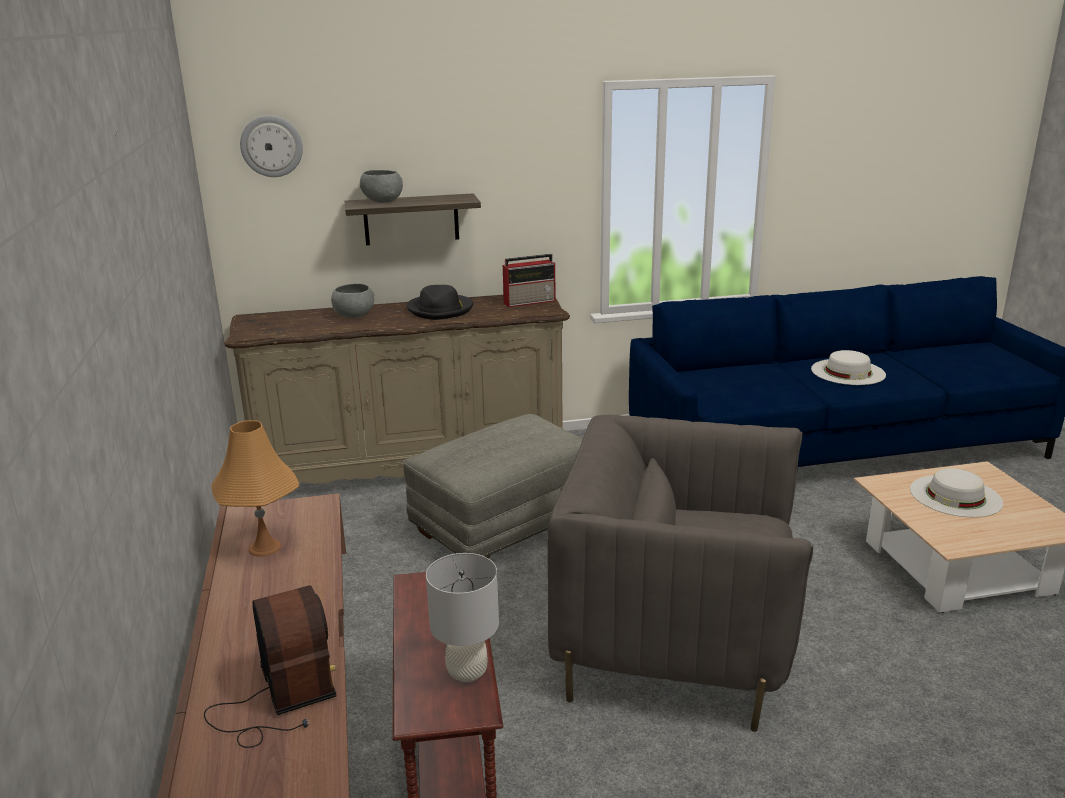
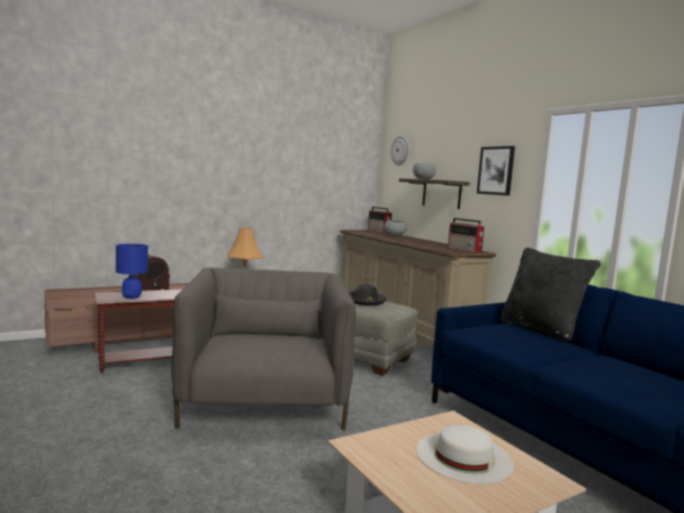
camera: 70 degrees right, 15 degrees down
black hat [407,285,473,320] -> black hat moved to [348,284,387,305]
grey table lamp [426,553,499,682] -> blue table lamp [116,244,148,299]
white hat [811,350,886,385] -> none
none -> radio [368,207,392,233]
none -> picture [477,146,515,196]
none -> black pillow [501,247,600,342]

